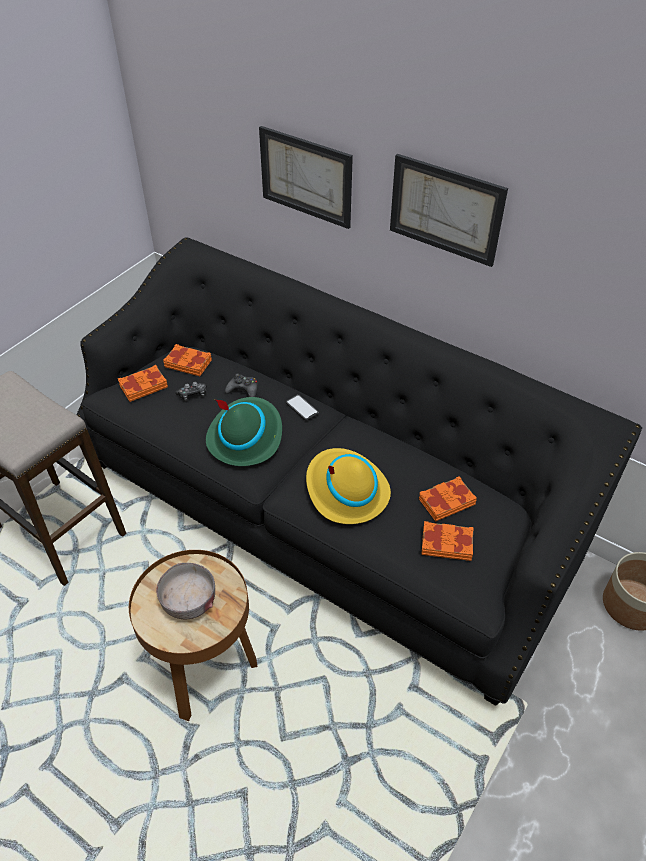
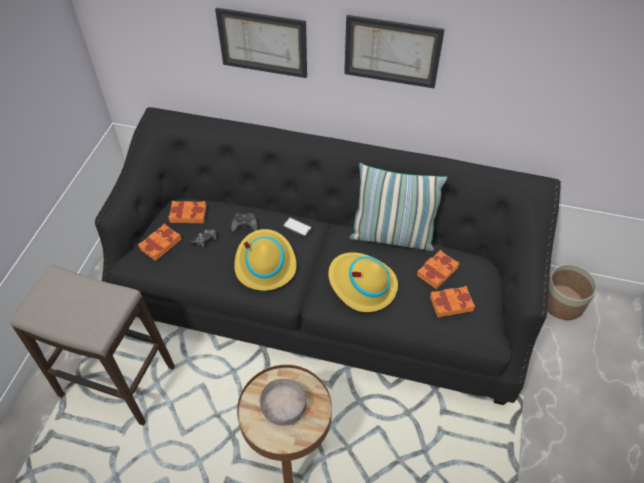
camera: 20 degrees left, 5 degrees up
green hat [206,397,282,466] -> yellow hat [234,229,297,291]
none -> pillow [349,163,447,251]

